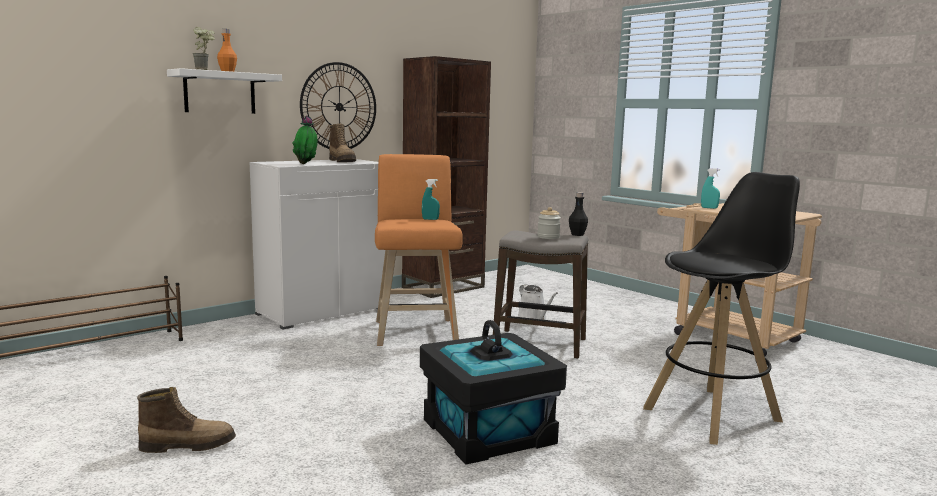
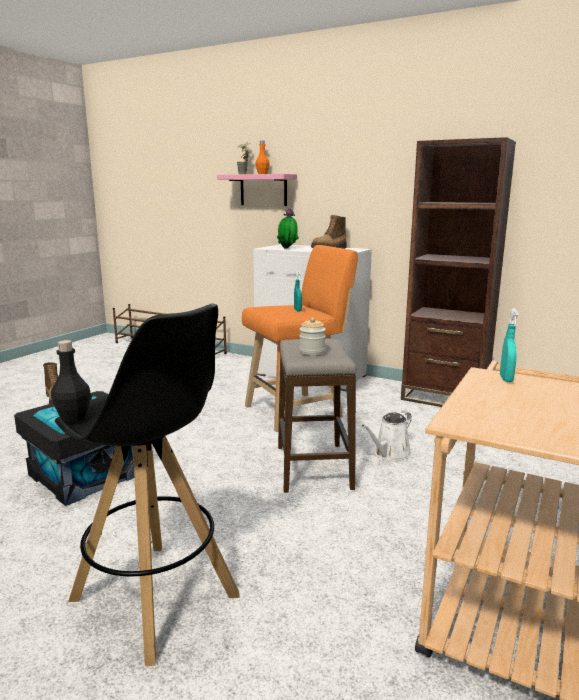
camera: 70 degrees right, 5 degrees up
white shelf [167,68,282,114] -> pink shelf [217,174,297,206]
wall clock [300,62,376,149] -> none
black bottle [569,192,588,236] -> black bottle moved to [51,340,90,423]

